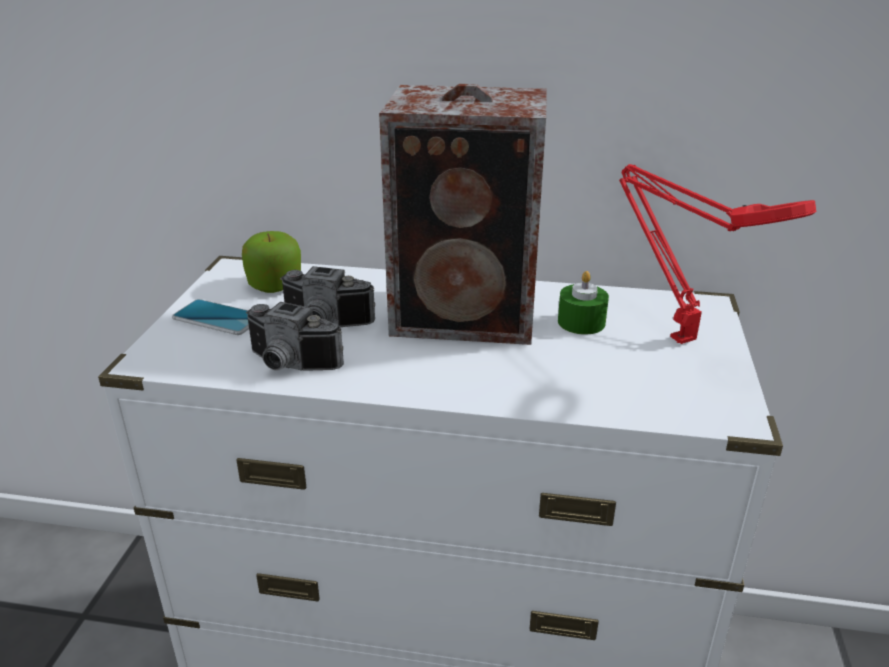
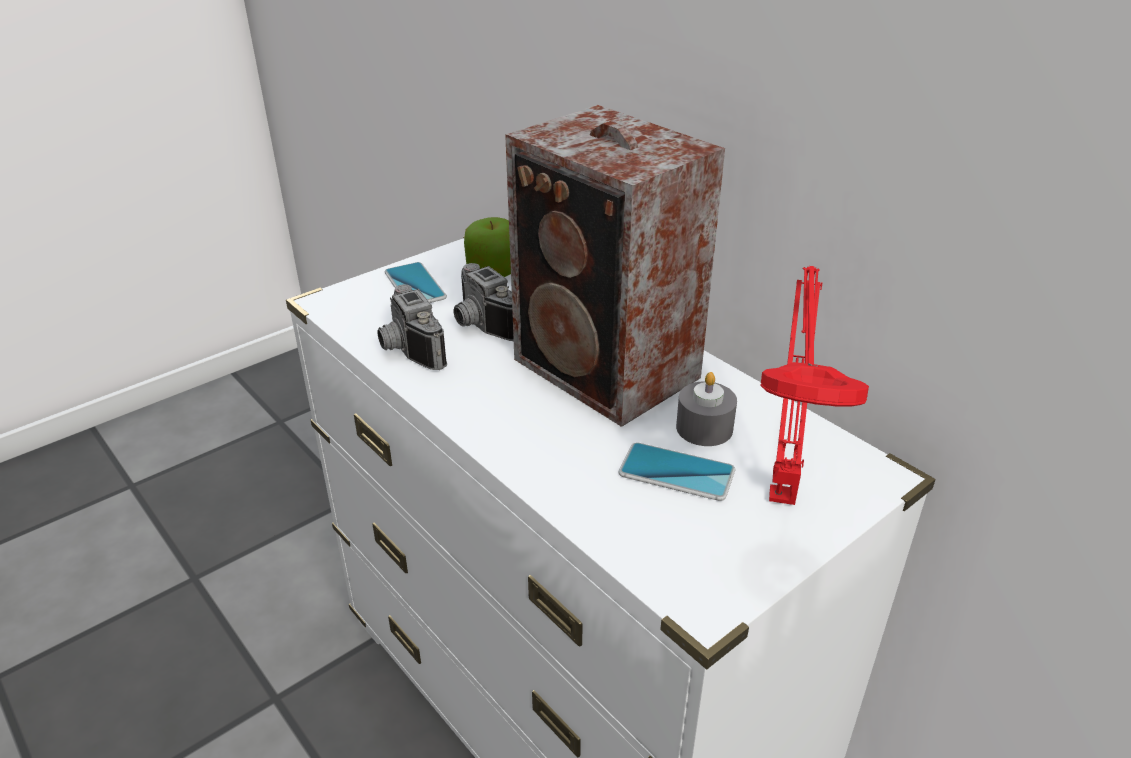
camera: 40 degrees right, 5 degrees up
green candle [558,271,609,334] -> grey candle [676,372,737,446]
none -> phone [619,442,735,501]

